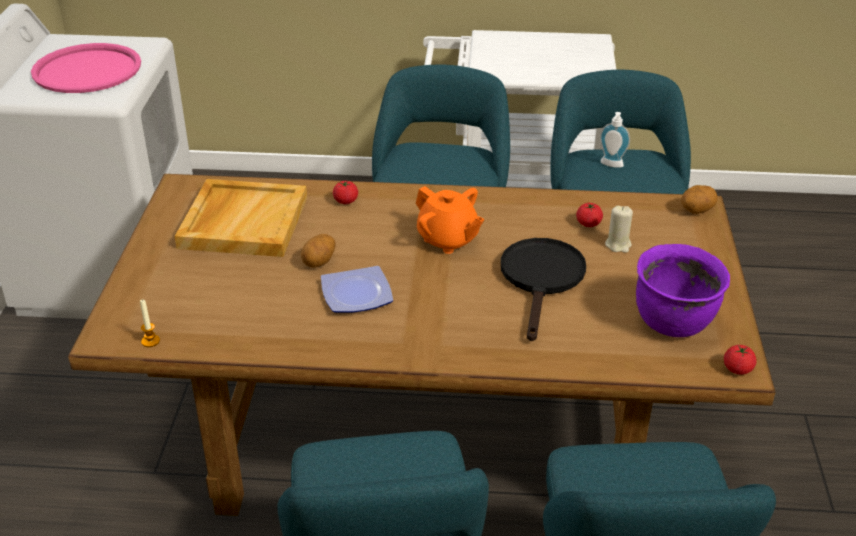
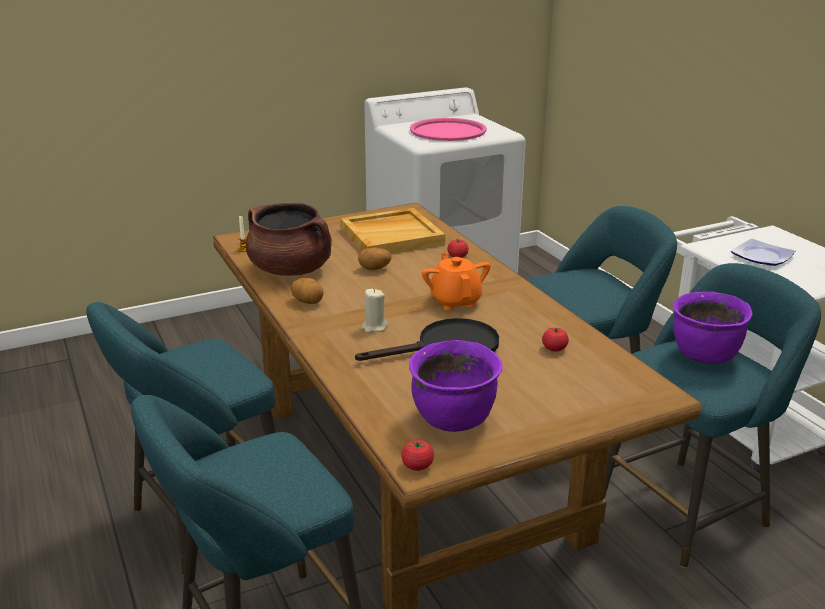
camera: 60 degrees right, 10 degrees down
plate [321,266,393,313] -> plate moved to [731,239,795,266]
orange teapot [416,186,484,254] -> orange teapot turned 150 degrees clockwise [422,253,490,310]
soap dispenser [600,112,630,168] -> purple cooking pot [673,291,752,364]
beige candle [605,206,633,253] -> beige candle moved to [362,289,388,333]
potato [681,185,718,214] -> potato moved to [291,278,324,304]
none -> brown cooking pot [245,203,332,276]

